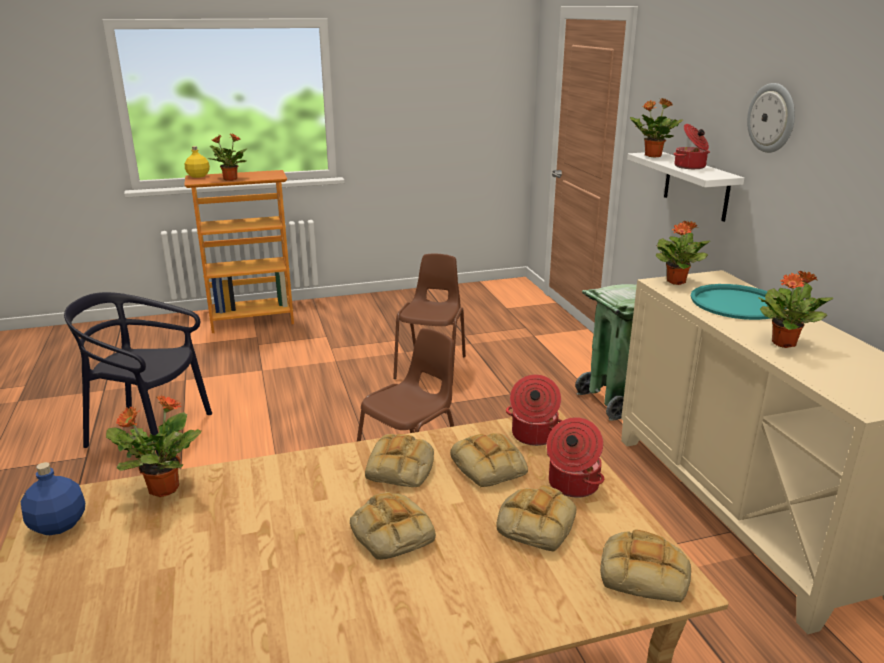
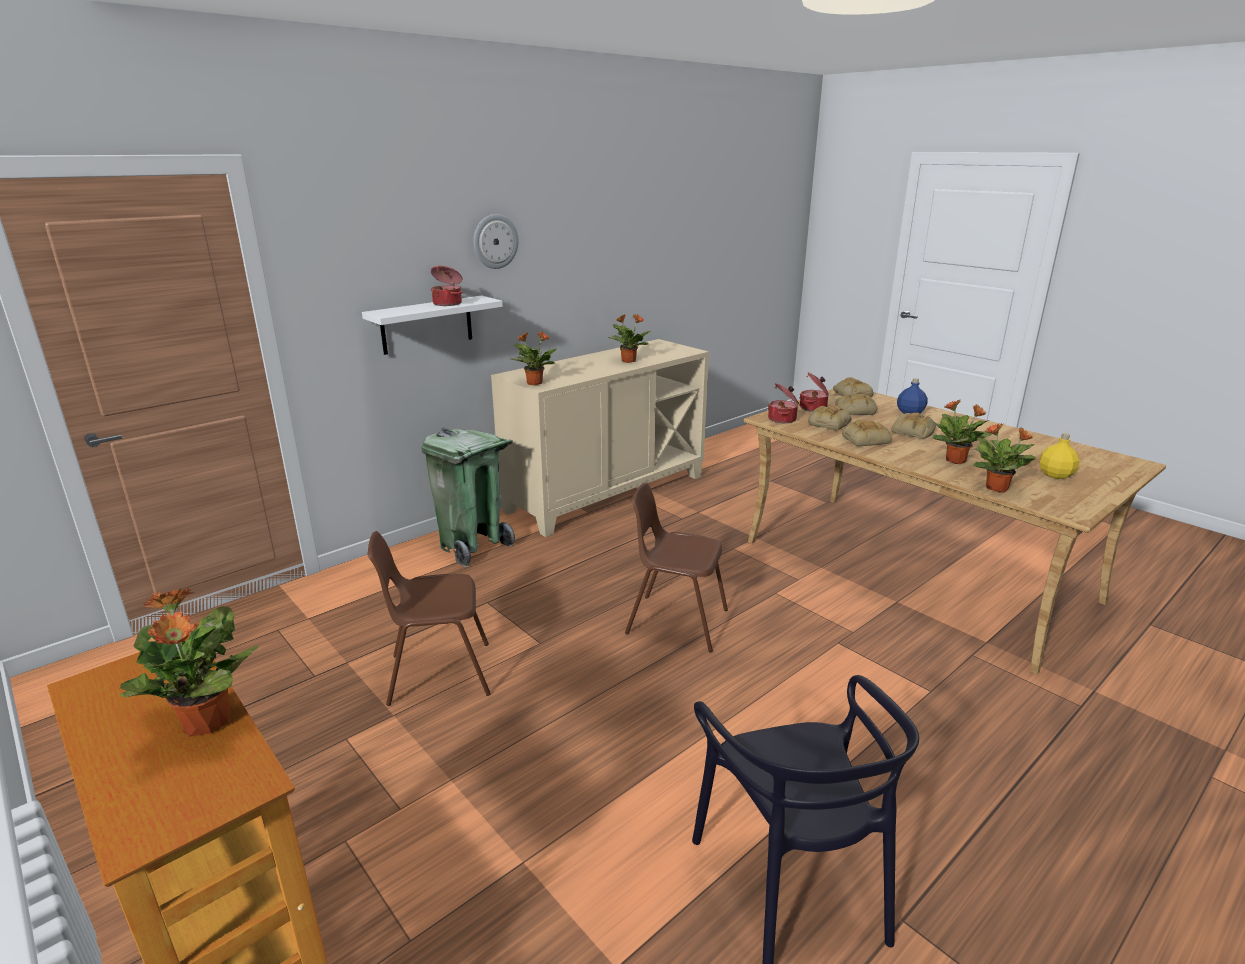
camera: 115 degrees left, 0 degrees up
blue bottle [21,462,85,535] -> blue bottle moved to [897,378,928,414]
yellow bottle [185,146,210,178] -> yellow bottle moved to [1040,433,1080,479]
potted plant [630,98,683,158] -> potted plant moved to [932,400,991,464]
turquoise tray [691,284,787,320] -> none

